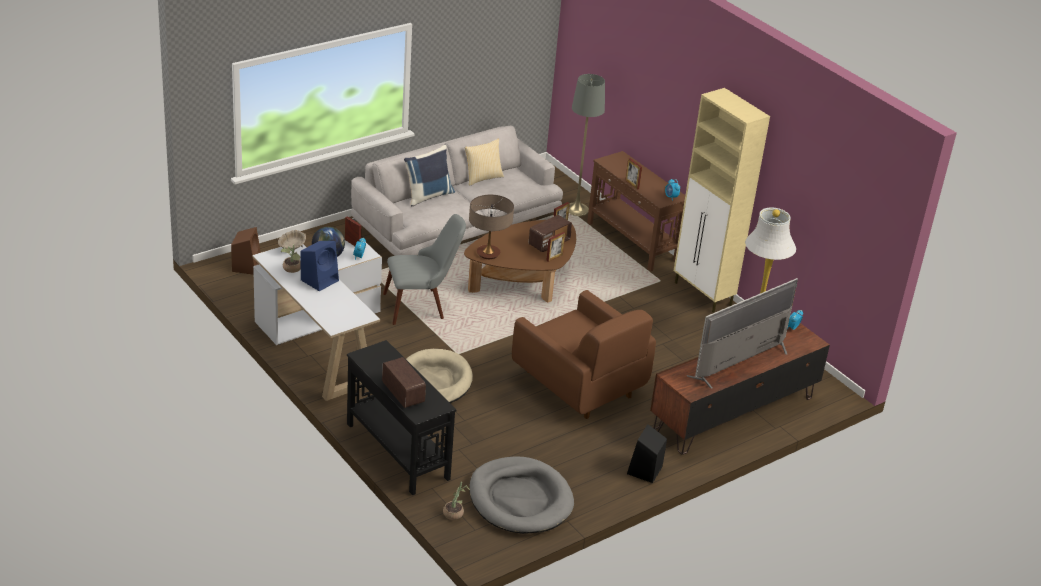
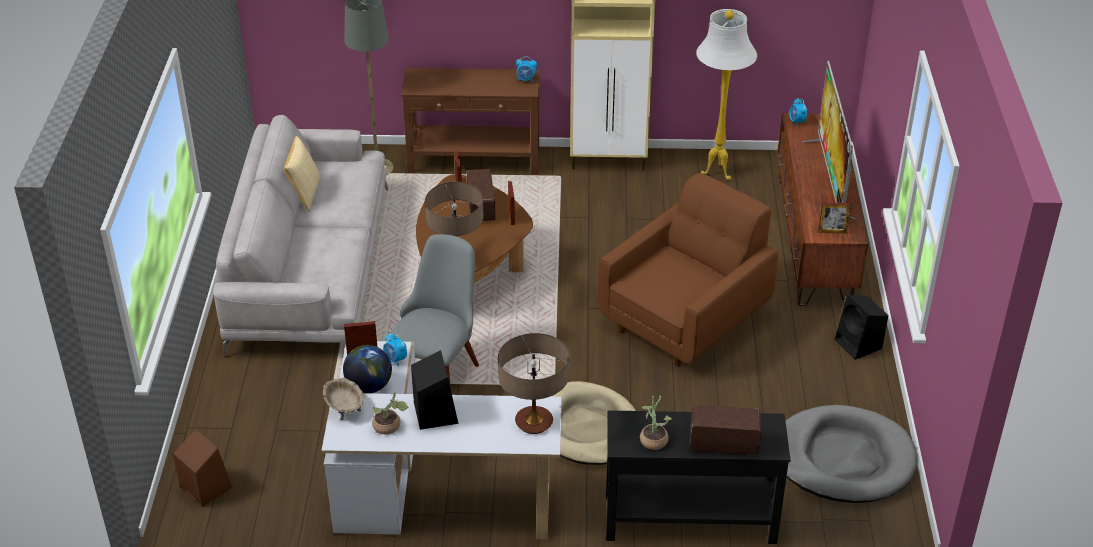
camera: 50 degrees left, 5 degrees up
blue speaker [301,241,339,291] -> black speaker [411,350,458,430]
blue pillow [404,145,455,206] -> none
potted plant [443,481,470,520] -> potted plant moved to [640,395,672,450]
brown armchair [512,290,656,419] -> brown armchair turned 45 degrees counterclockwise [598,173,778,367]
picture frame [625,158,642,190] -> picture frame moved to [818,202,851,234]
none -> table lamp [498,333,570,434]

